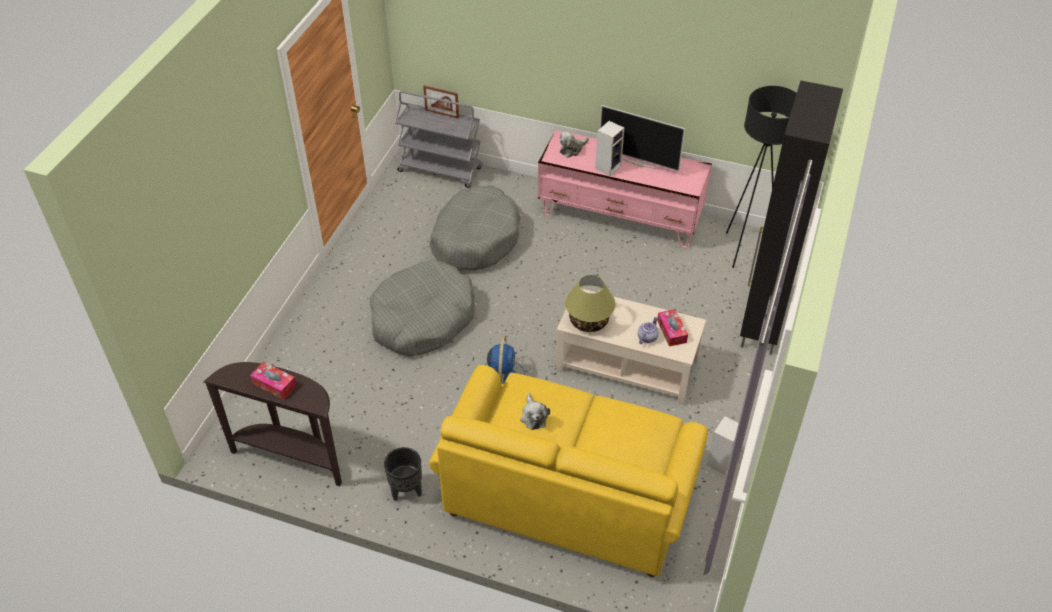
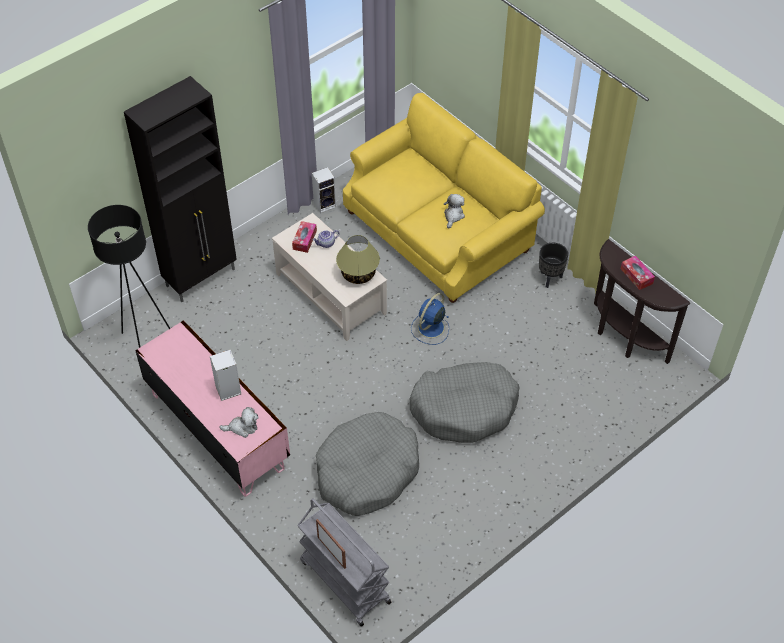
camera: 150 degrees left, 5 degrees up
television [600,105,685,171] -> none

